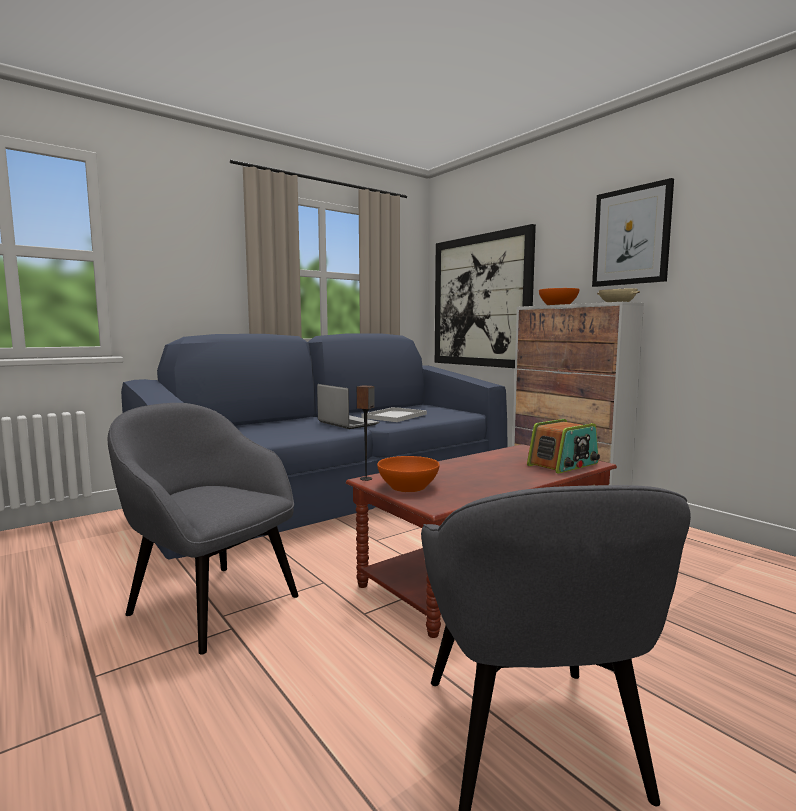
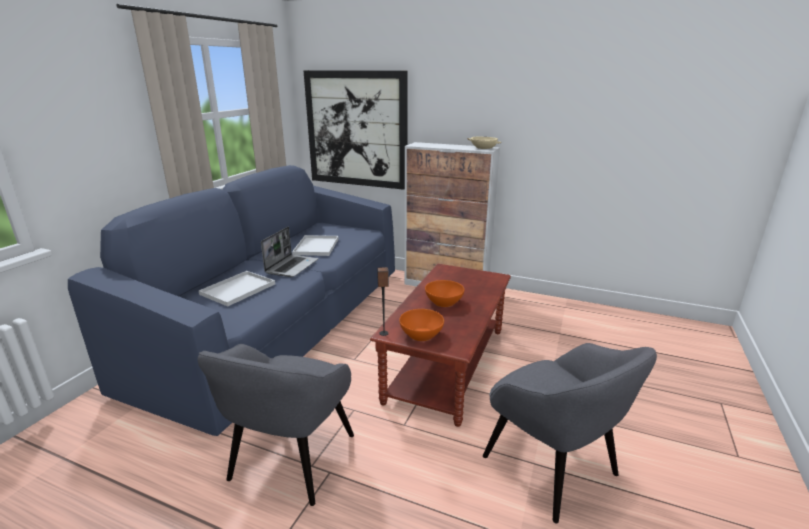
camera: 30 degrees left, 15 degrees up
grey armchair [108,403,299,655] -> grey armchair turned 75 degrees counterclockwise [198,344,354,506]
laptop [317,384,380,429] -> laptop turned 90 degrees clockwise [261,227,318,277]
radio [527,419,600,474] -> none
orange bowl [539,288,580,305] -> orange bowl moved to [425,280,464,307]
picture [592,178,674,287] -> none
none -> white tray [199,271,275,306]

